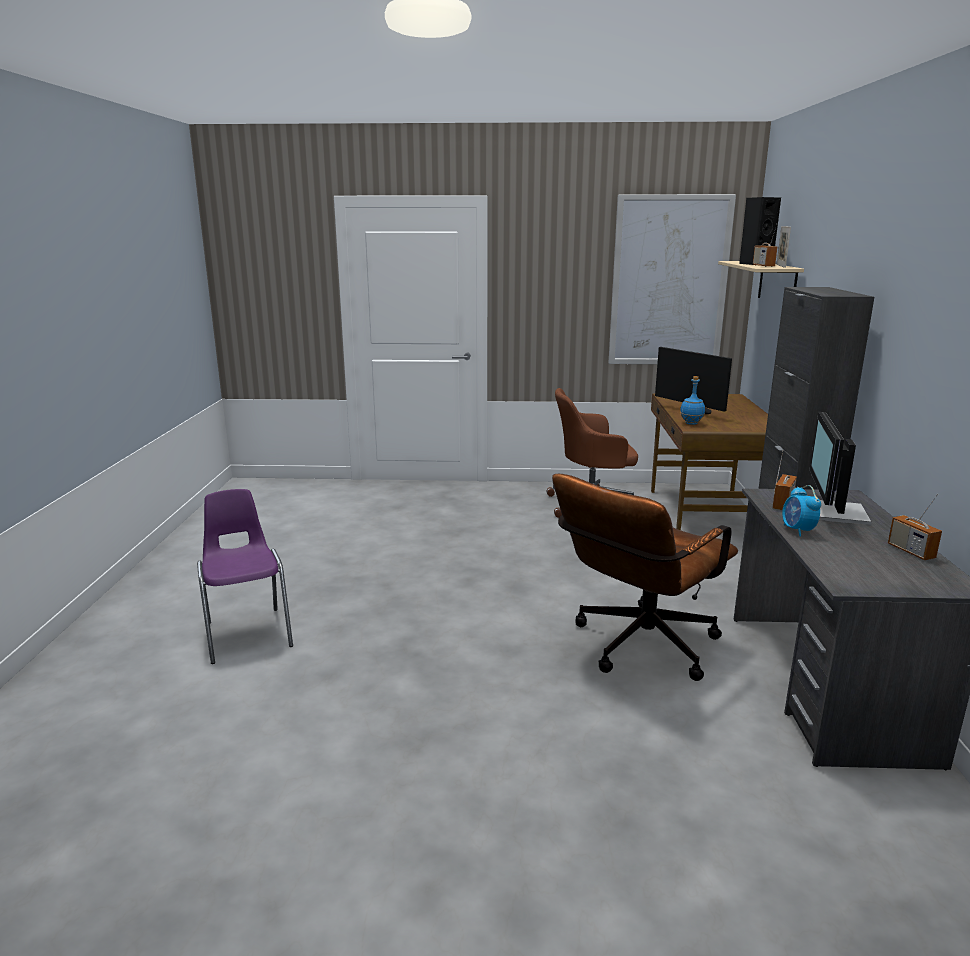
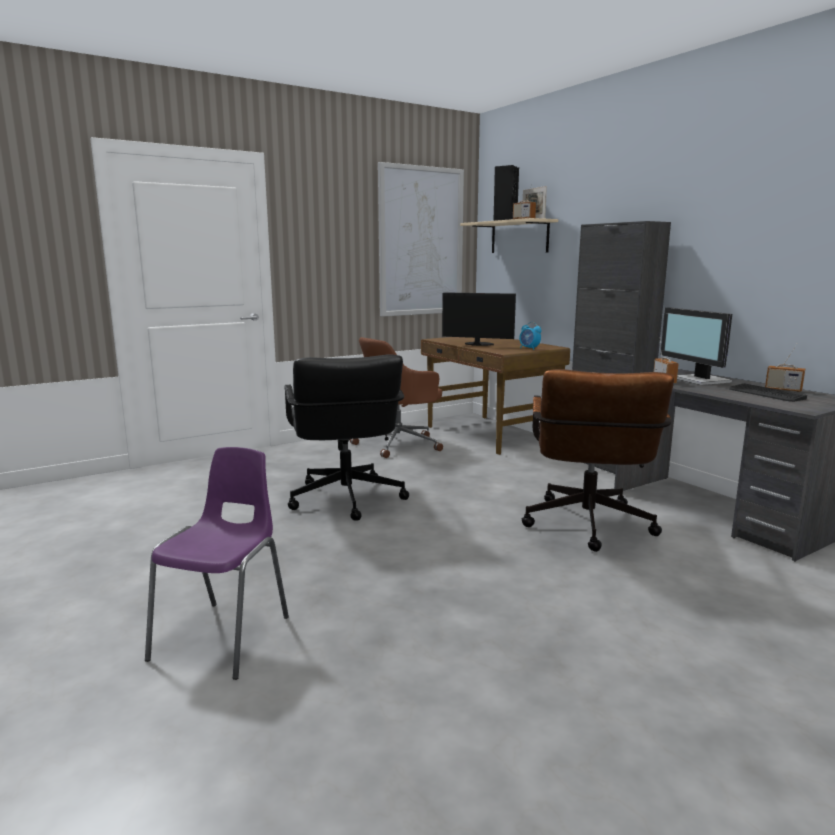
camera: 35 degrees left, 5 degrees down
purple chair [197,489,293,664] -> purple chair turned 75 degrees clockwise [145,447,289,680]
blue bottle [680,376,705,425] -> none
alarm clock [782,485,821,536] -> alarm clock moved to [519,322,542,350]
none -> black office chair [285,355,409,521]
none -> keyboard [729,383,807,402]

